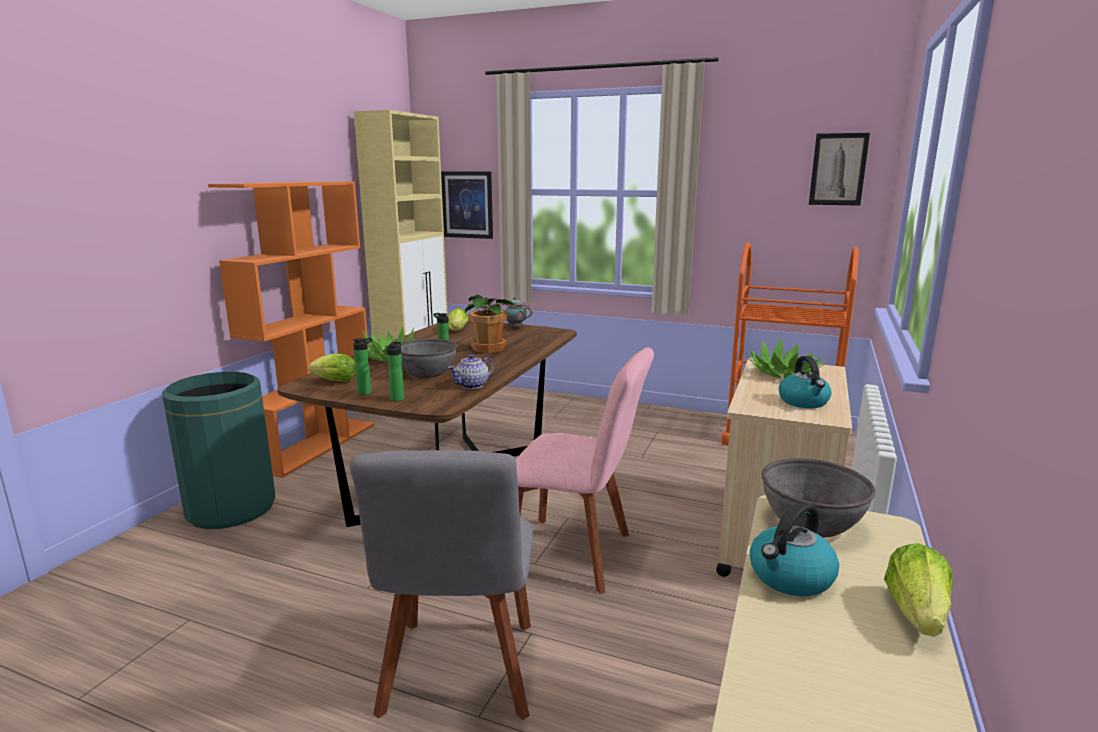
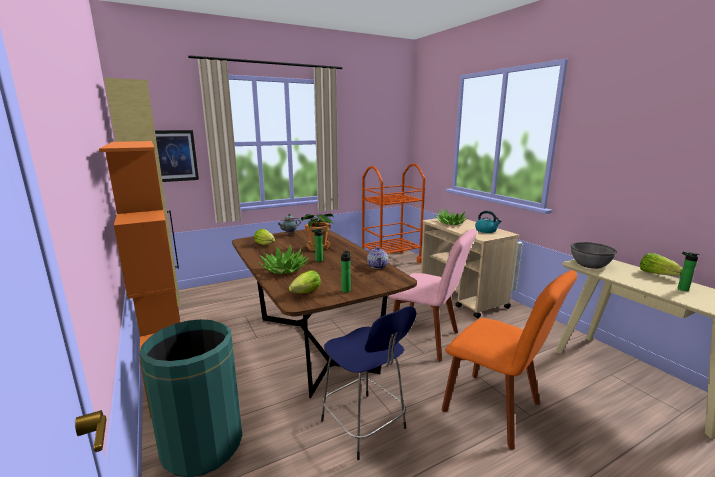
camera: 50 degrees left, 0 degrees up
grey chair [349,450,533,720] -> orange chair [441,270,577,450]
bottle [387,342,404,401] -> bottle moved to [678,251,699,291]
grey bowl [398,339,457,378] -> none
pink chair [516,347,654,594] -> pink chair turned 60 degrees clockwise [389,229,477,362]
kettle [750,501,839,596] -> none
picture [809,133,870,206] -> none
none -> blue stool [321,306,416,460]

